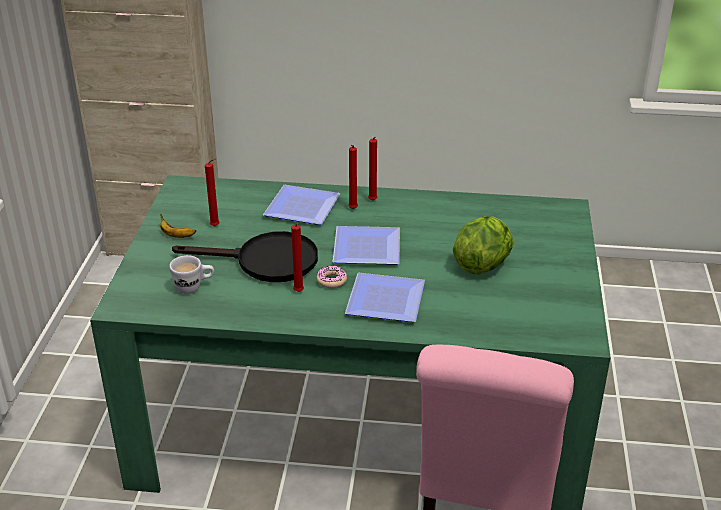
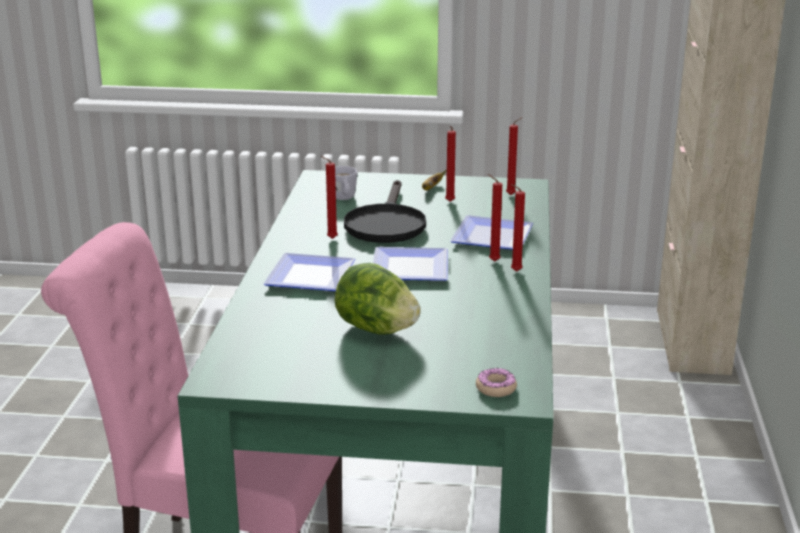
camera: 90 degrees right, 10 degrees down
donut [317,266,347,288] -> donut moved to [476,368,517,397]
none -> red candle [506,117,523,195]

